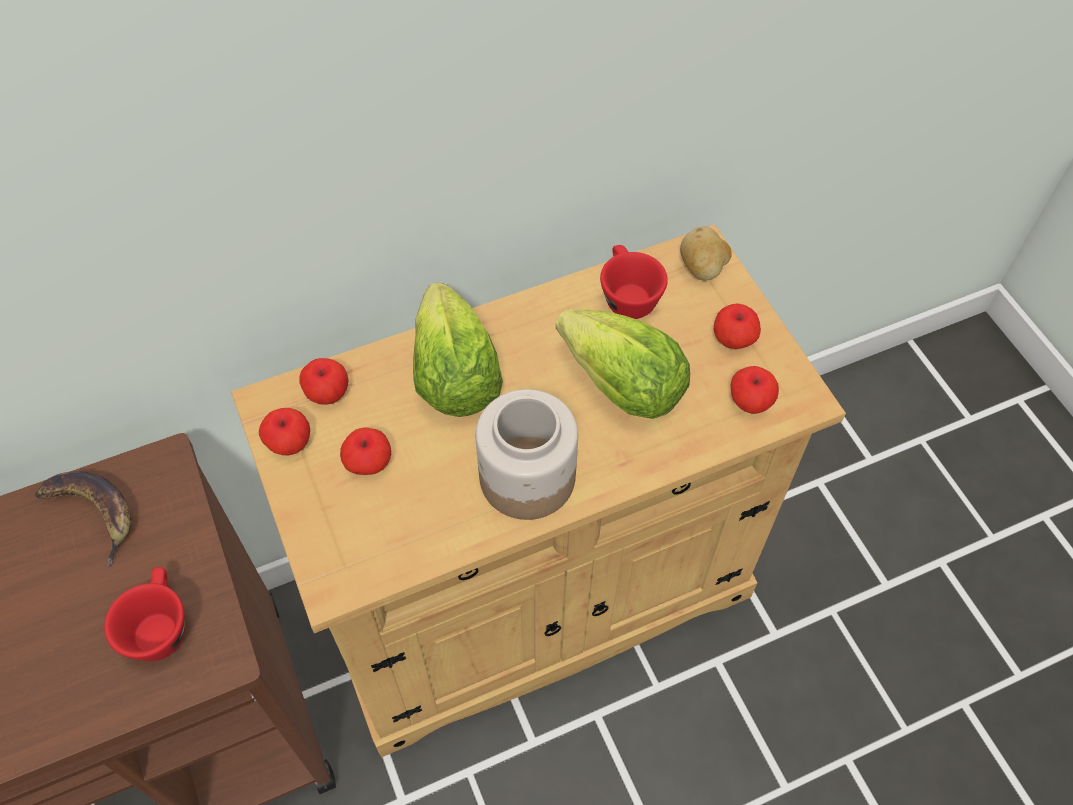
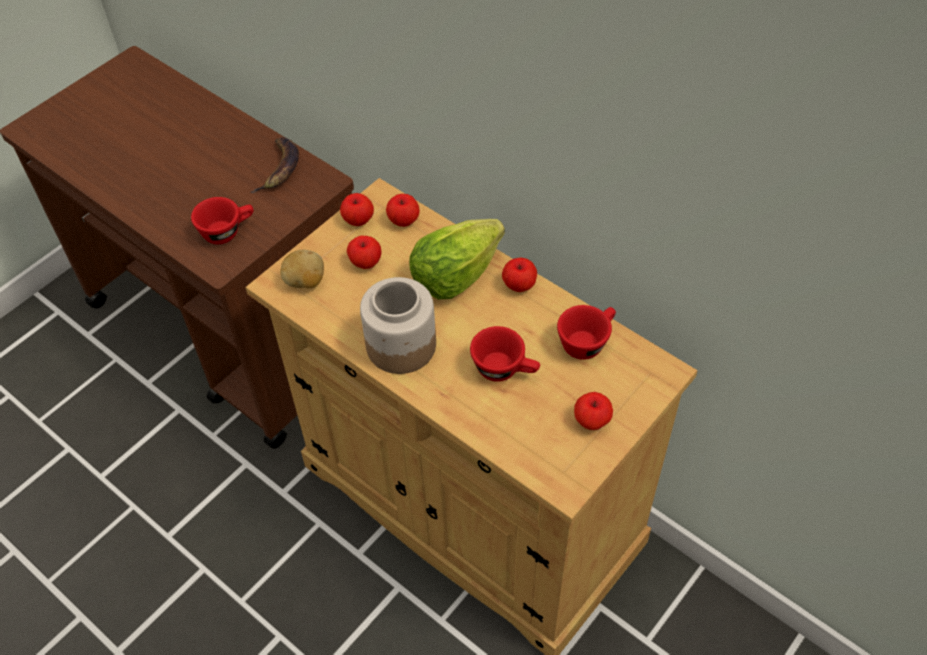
camera: 65 degrees right, 5 degrees down
lettuce [556,309,690,419] -> red cup [470,326,540,382]
potato [680,226,732,281] -> potato moved to [280,250,324,288]
apple [731,366,779,414] -> apple moved to [502,257,537,292]

